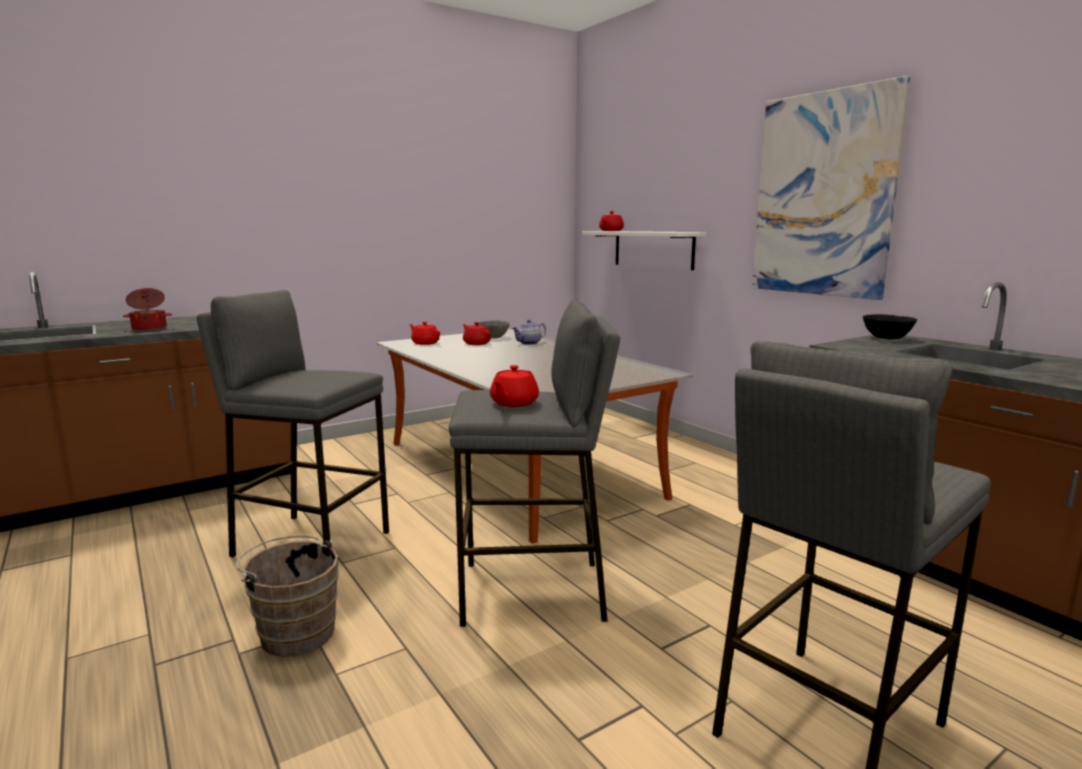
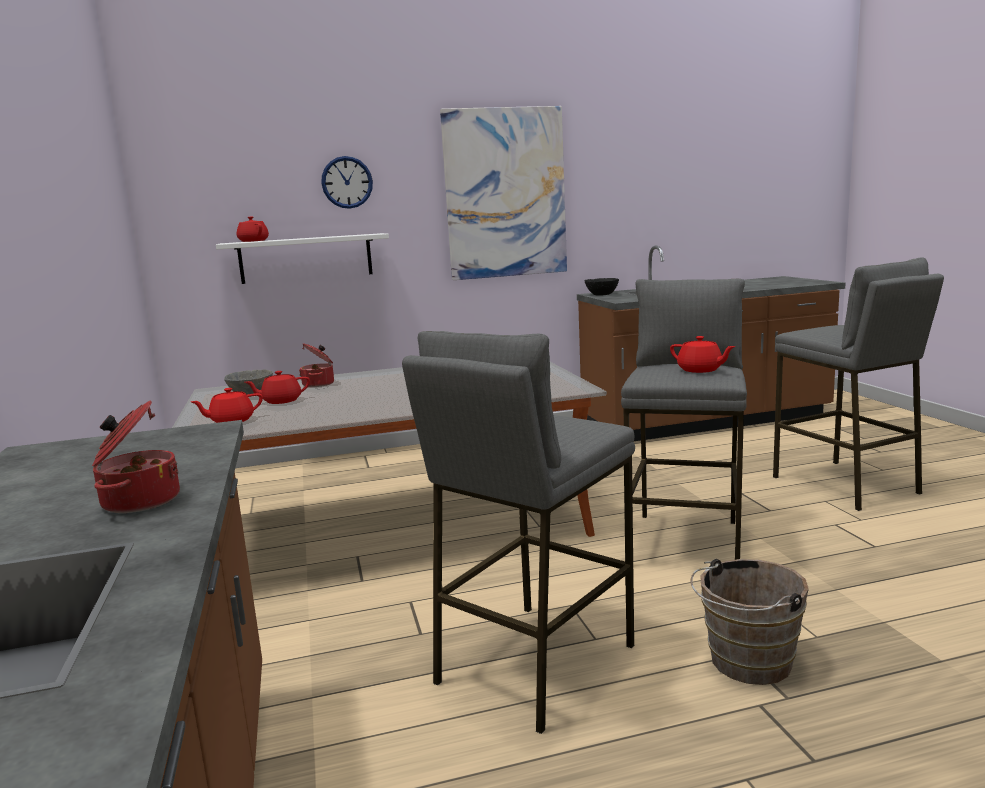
camera: 70 degrees left, 0 degrees up
teapot [512,320,546,345] -> cooking pot [299,343,334,387]
none -> wall clock [321,156,373,209]

